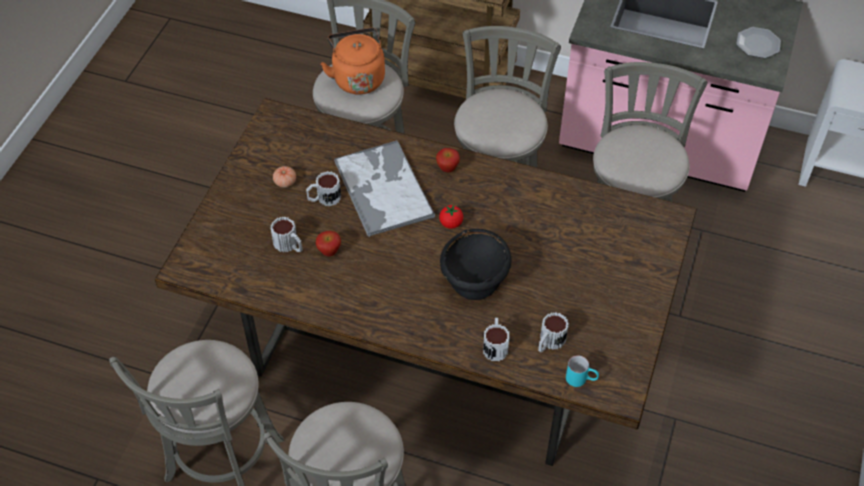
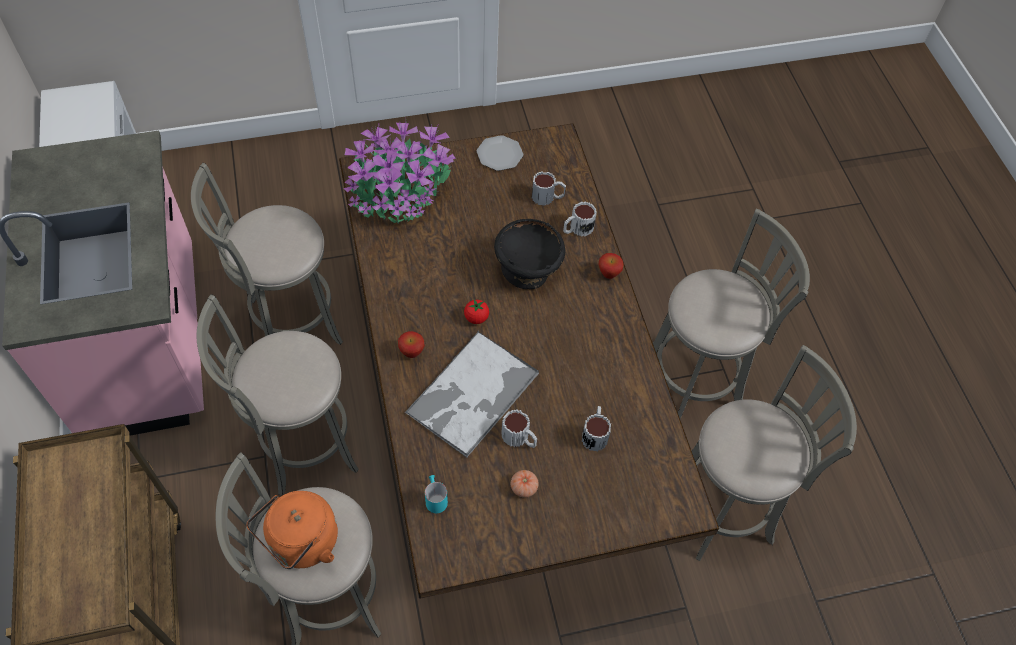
camera: 125 degrees left, 5 degrees up
apple [316,231,341,256] -> apple moved to [599,253,624,279]
turquoise mug [566,356,599,387] -> turquoise mug moved to [425,475,448,513]
plate [736,27,781,58] -> plate moved to [476,135,523,171]
none -> potted plant [344,118,456,224]

